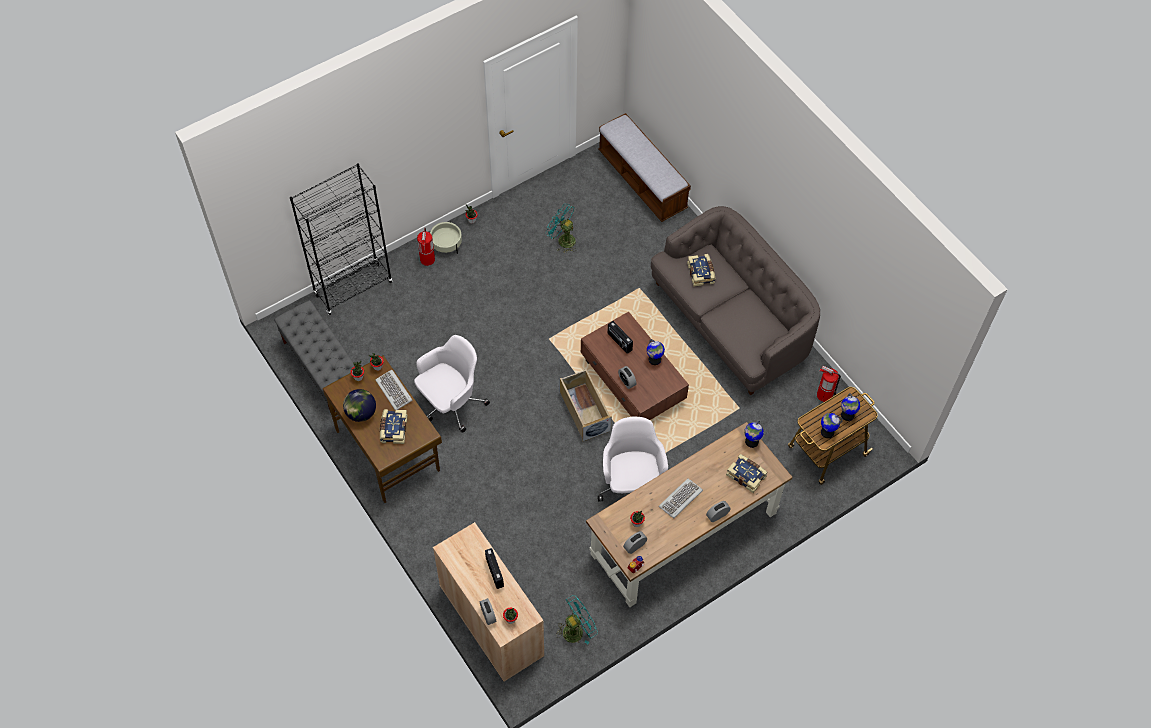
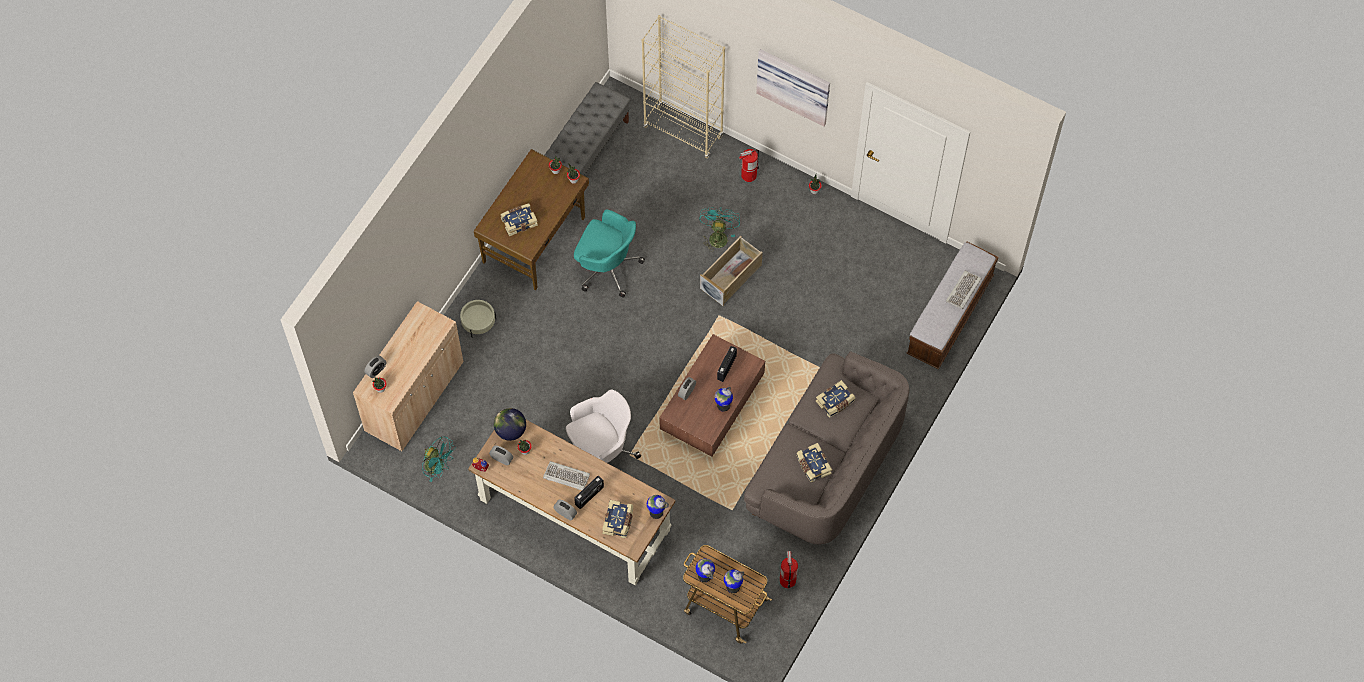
camera: 65 degrees right, 5 degrees up
black bookcase [290,163,392,315] -> beige bookcase [642,15,725,159]
globe [343,389,376,422] -> globe moved to [494,408,526,441]
keyboard [375,370,412,410] -> keyboard moved to [946,271,982,309]
white office chair [414,335,490,433] -> turquoise office chair [574,209,645,298]
beige planter [430,222,462,254] -> beige planter moved to [460,300,496,337]
radio [485,548,504,589] -> radio moved to [574,476,604,509]
turquoise fan [546,204,576,253] -> turquoise fan moved to [699,207,740,252]
beige storage box [560,369,612,442] -> beige storage box moved to [700,236,763,306]
none -> picture [756,49,830,127]
none -> book [796,443,832,482]

